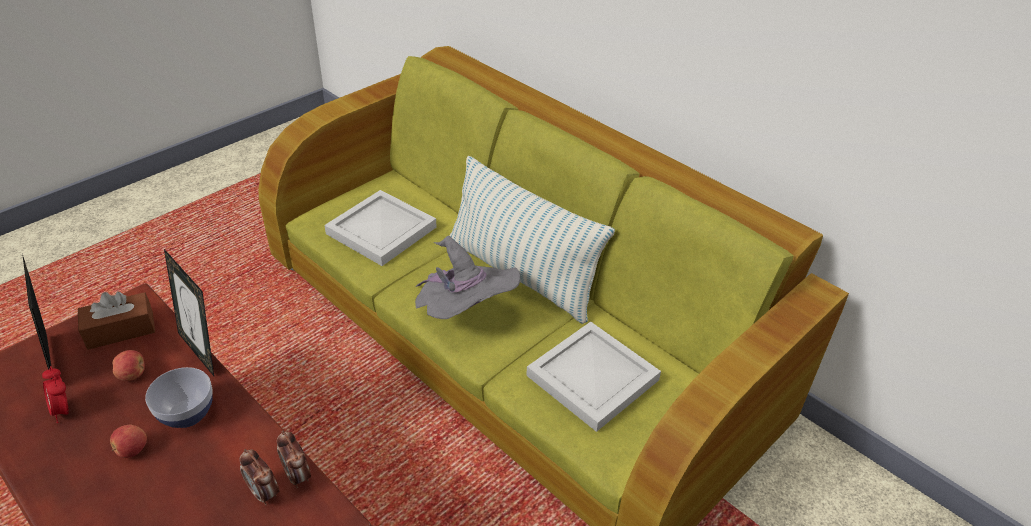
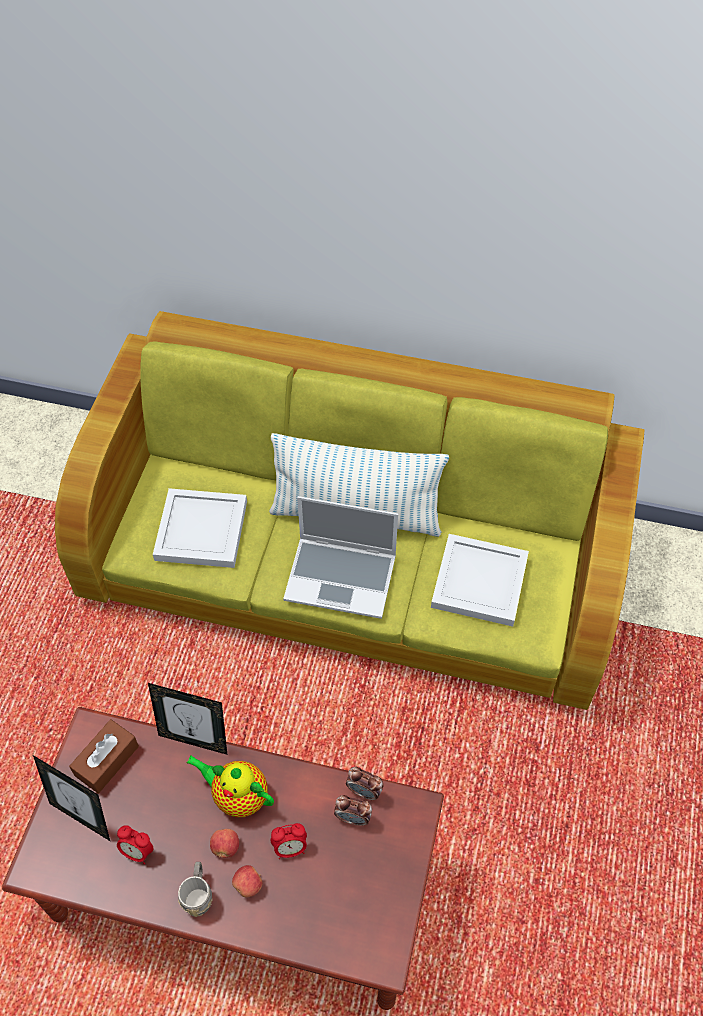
camera: 30 degrees left, 15 degrees up
apple [113,350,145,381] -> apple moved to [232,865,263,898]
bowl [145,367,213,428] -> teapot [186,756,274,817]
grey hat [415,236,520,319] -> laptop [283,496,398,619]
none -> grey mug [178,862,212,917]
none -> alarm clock [271,823,307,859]

